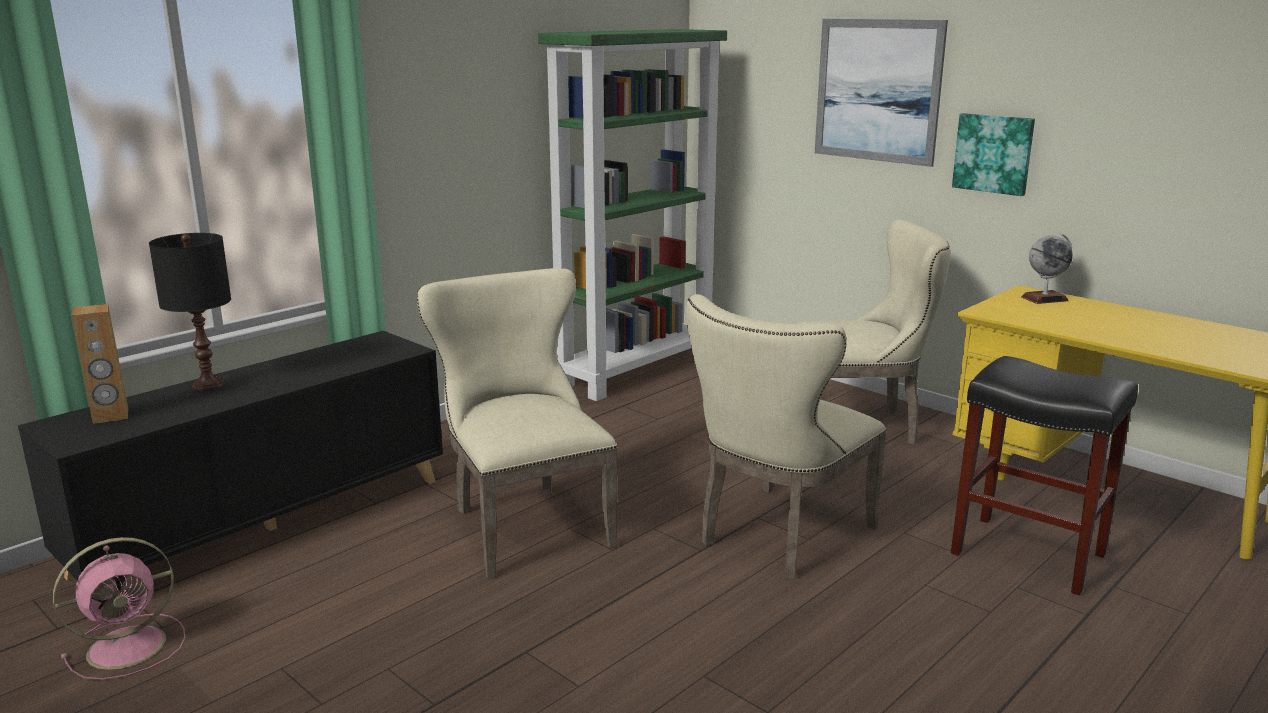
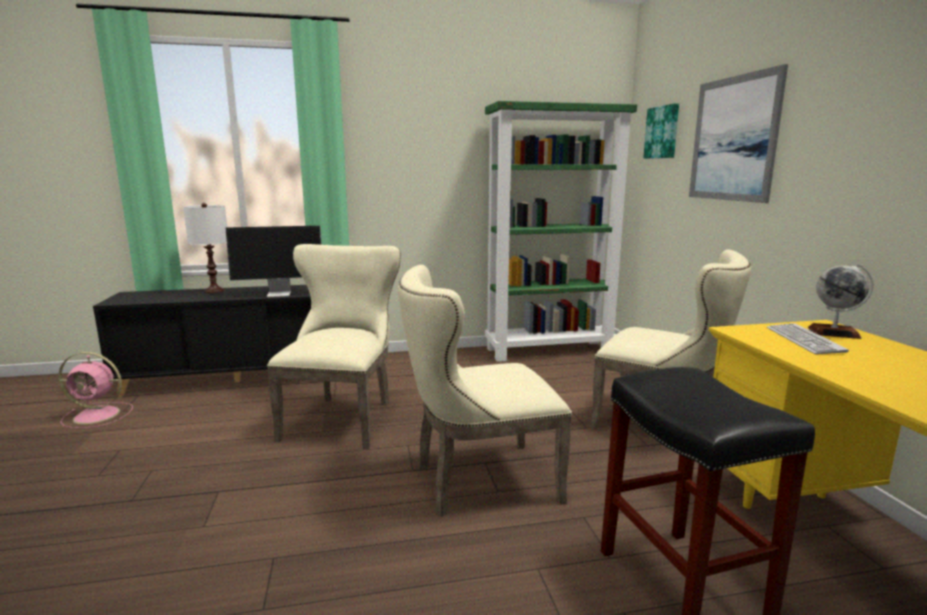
camera: 35 degrees right, 5 degrees down
brown speaker [72,304,128,424] -> none
black table lamp [149,233,231,391] -> white table lamp [183,203,227,293]
picture [952,113,1035,196] -> picture moved to [643,103,679,159]
none -> monitor [226,226,321,297]
none -> keyboard [767,323,849,354]

